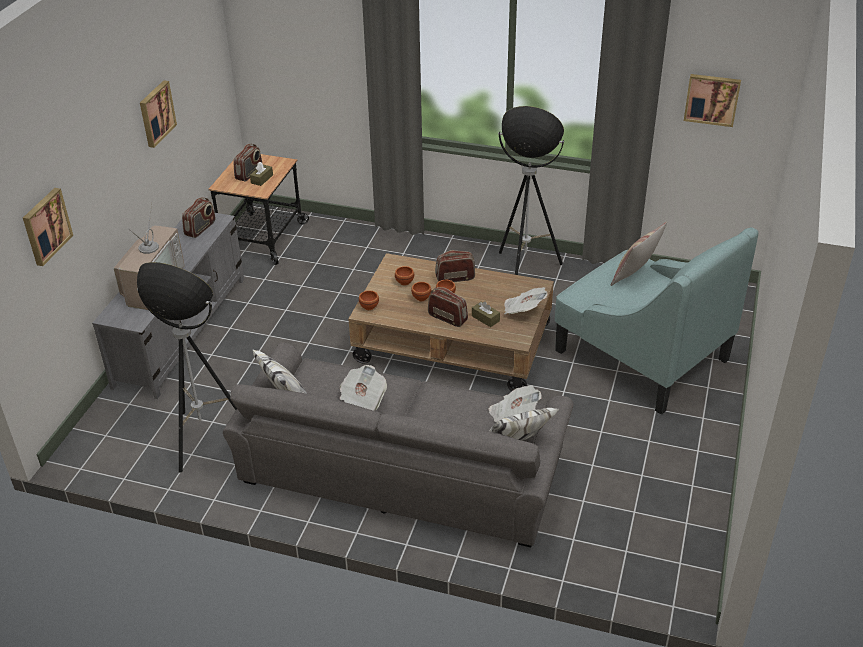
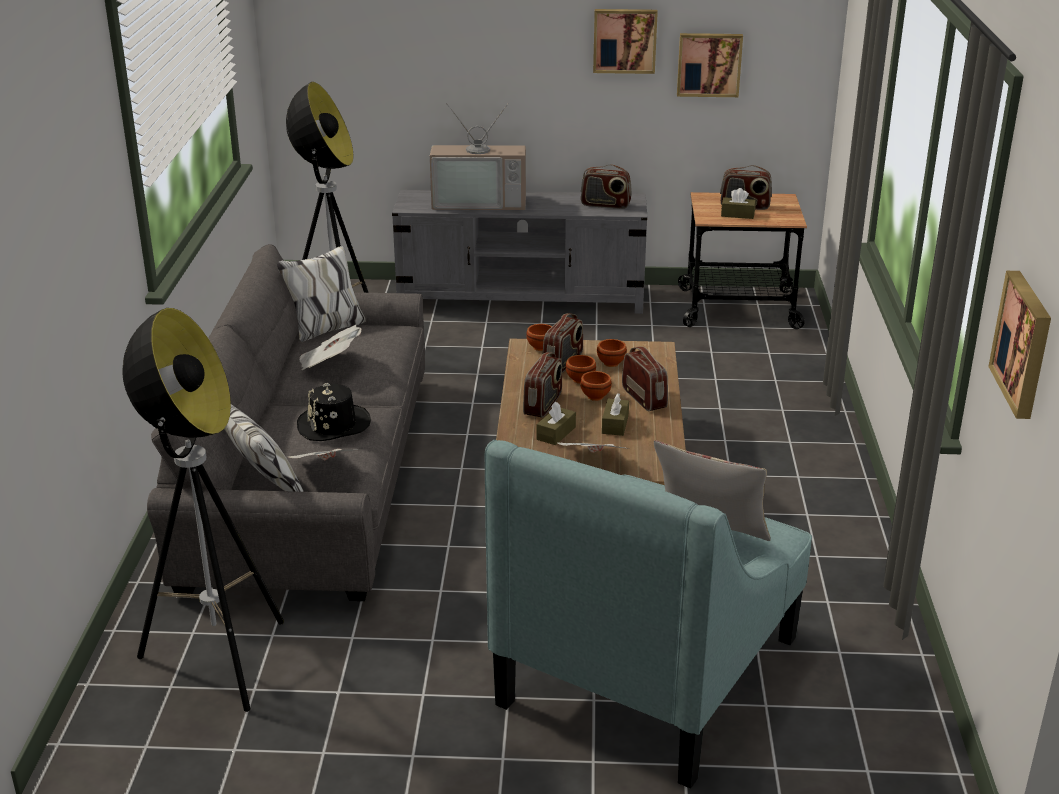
camera: 75 degrees right, 10 degrees down
picture [23,188,73,266] -> picture moved to [677,33,743,97]
floor lamp [498,106,564,275] -> floor lamp moved to [123,308,284,712]
none -> black hat [297,383,371,441]
none -> radio [543,313,583,373]
none -> brown tissue box [602,393,629,436]

